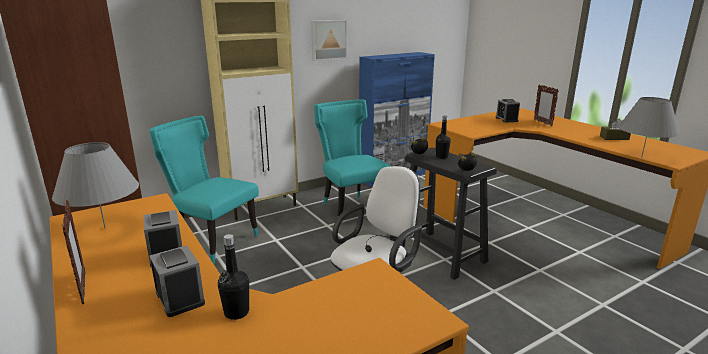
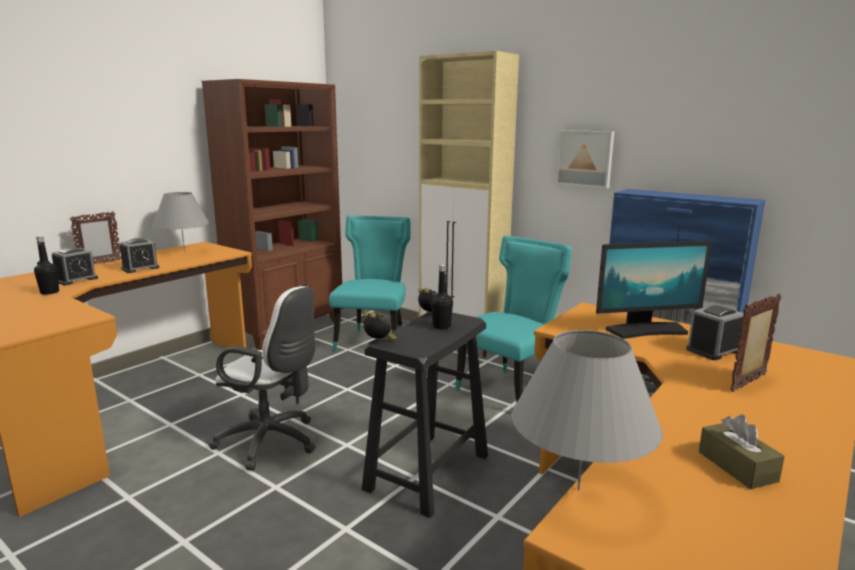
camera: 70 degrees right, 5 degrees down
none -> monitor [596,241,712,339]

